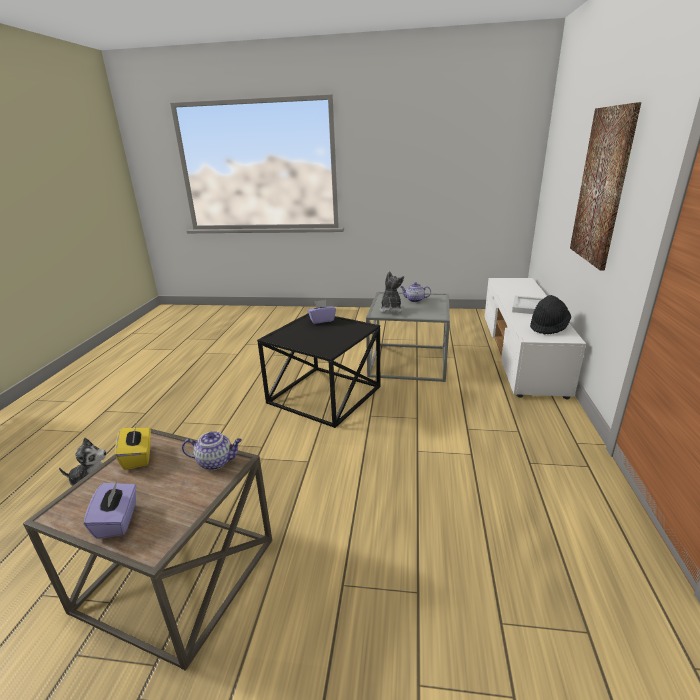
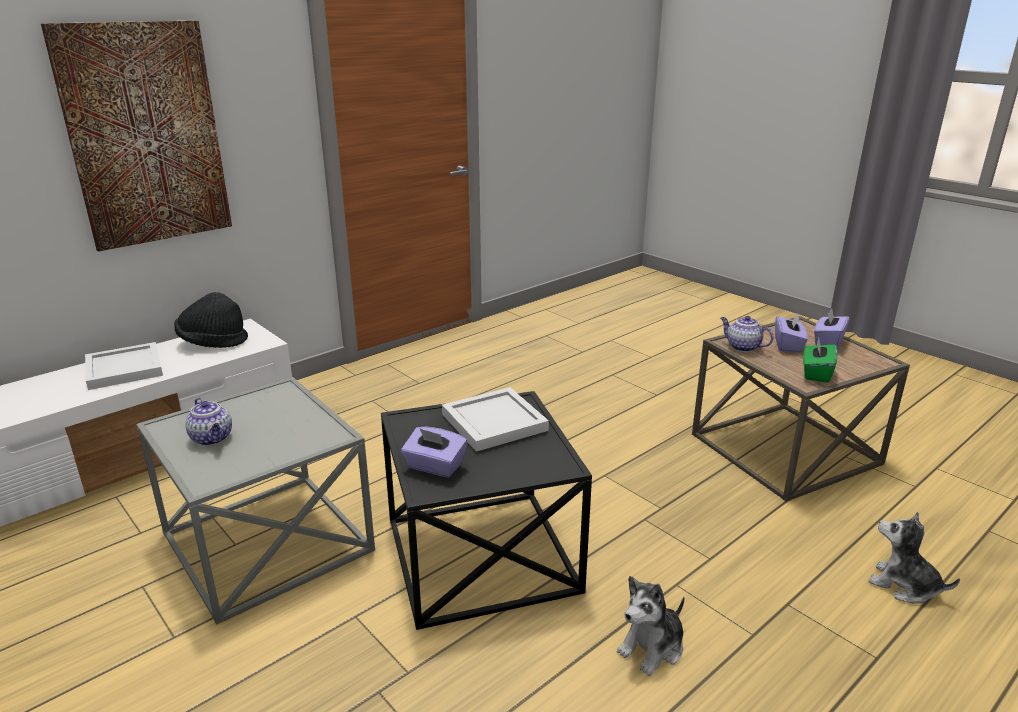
camera: 140 degrees left, 0 degrees up
yellow tissue box [115,423,151,470] -> green tissue box [803,338,837,383]
plush toy [379,271,404,313] -> plush toy moved to [617,576,684,676]
none -> white tray [442,387,549,452]
none -> purple tissue box [775,313,808,353]

